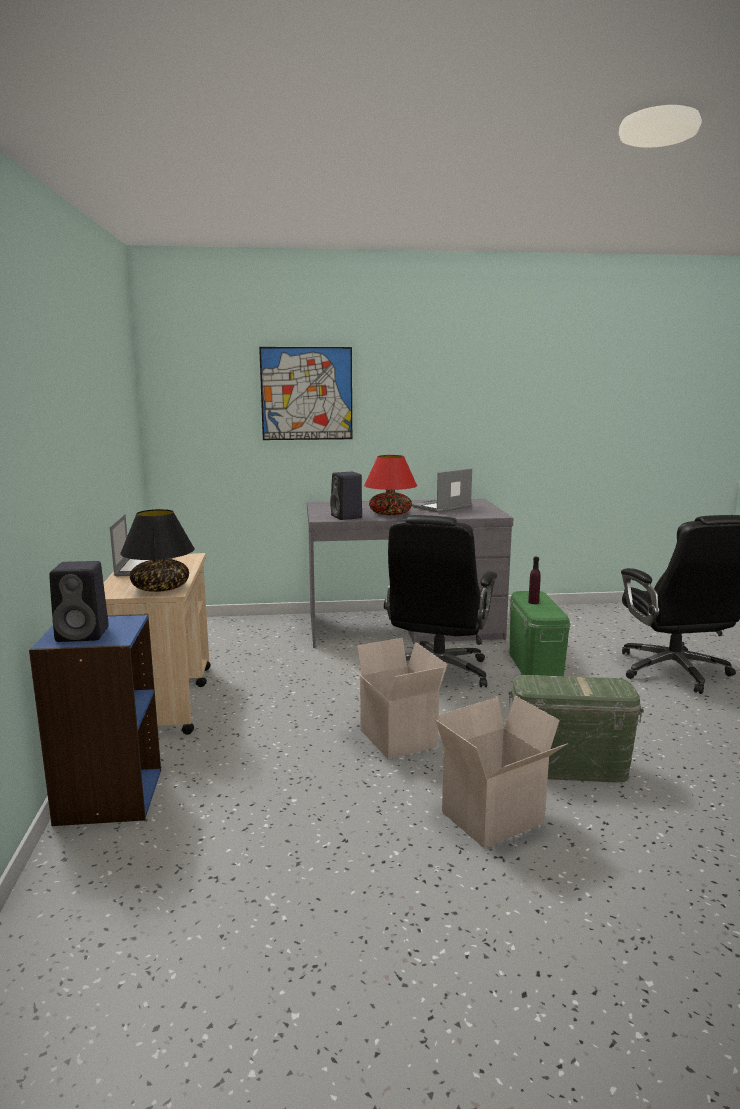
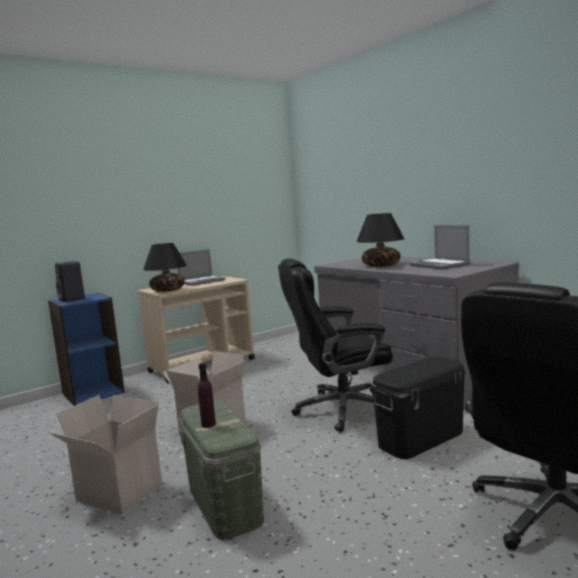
camera: 60 degrees right, 5 degrees down
picture [259,347,352,440] -> none
black speaker [330,472,362,520] -> none
red table lamp [364,455,417,515] -> black table lamp [356,213,405,267]
laptop [412,468,472,513] -> laptop turned 135 degrees counterclockwise [409,225,470,269]
green storage box [509,591,570,676] -> black storage box [372,356,465,459]
purple bottle [528,557,541,604] -> purple bottle moved to [198,363,216,428]

